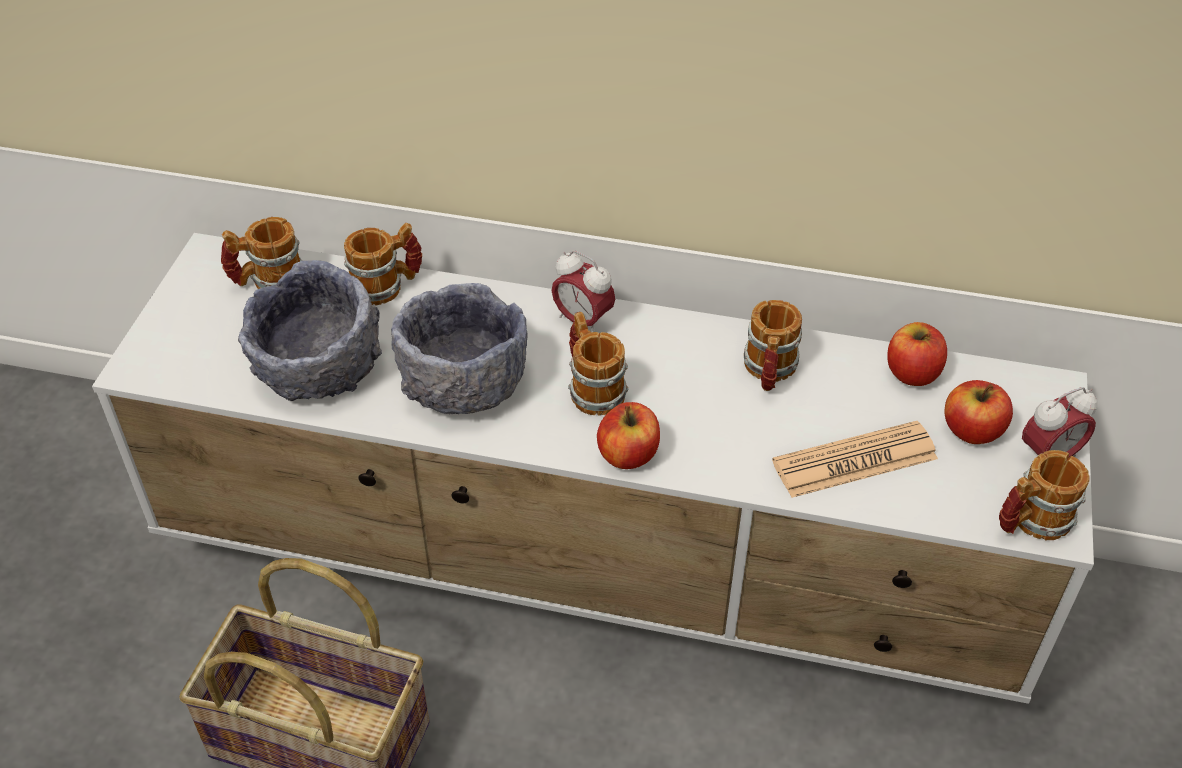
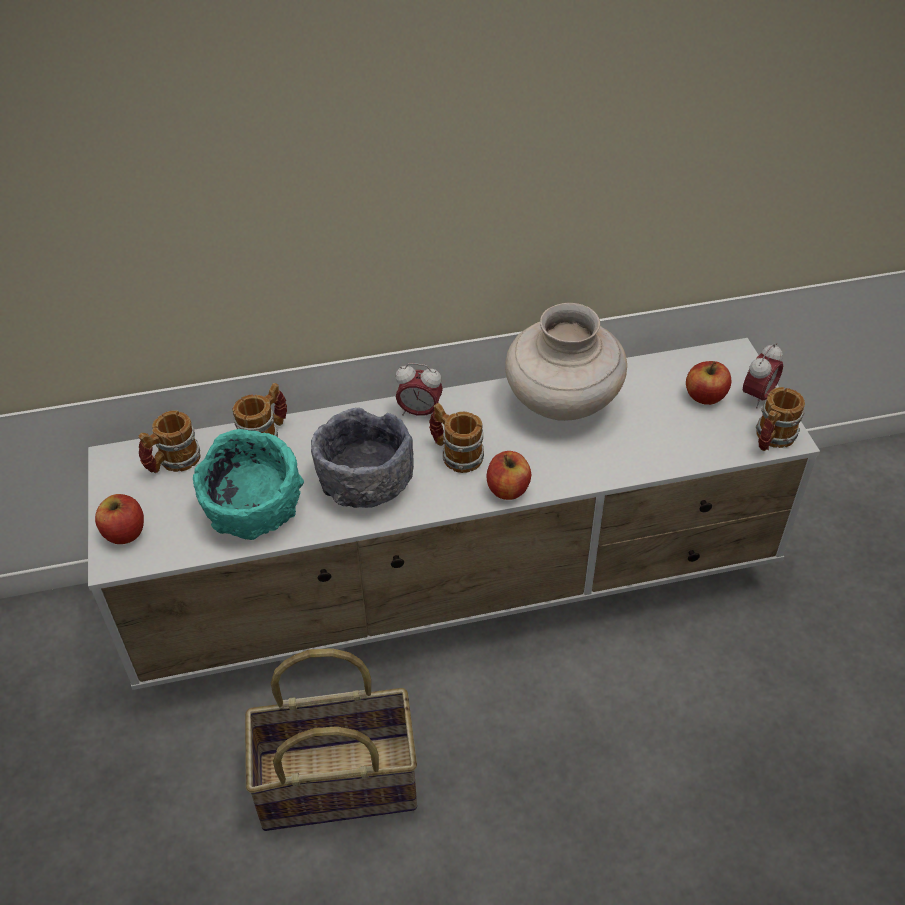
camera: 25 degrees left, 0 degrees up
grey bowl [238,260,382,401] -> turquoise bowl [193,429,304,540]
mug [744,300,802,391] -> beige vase [505,303,627,421]
newspaper [772,421,938,498] -> none
apple [887,322,947,386] -> apple moved to [95,494,144,544]

